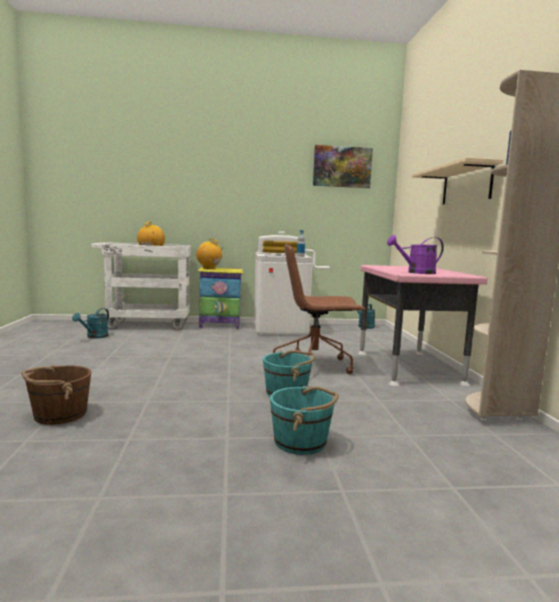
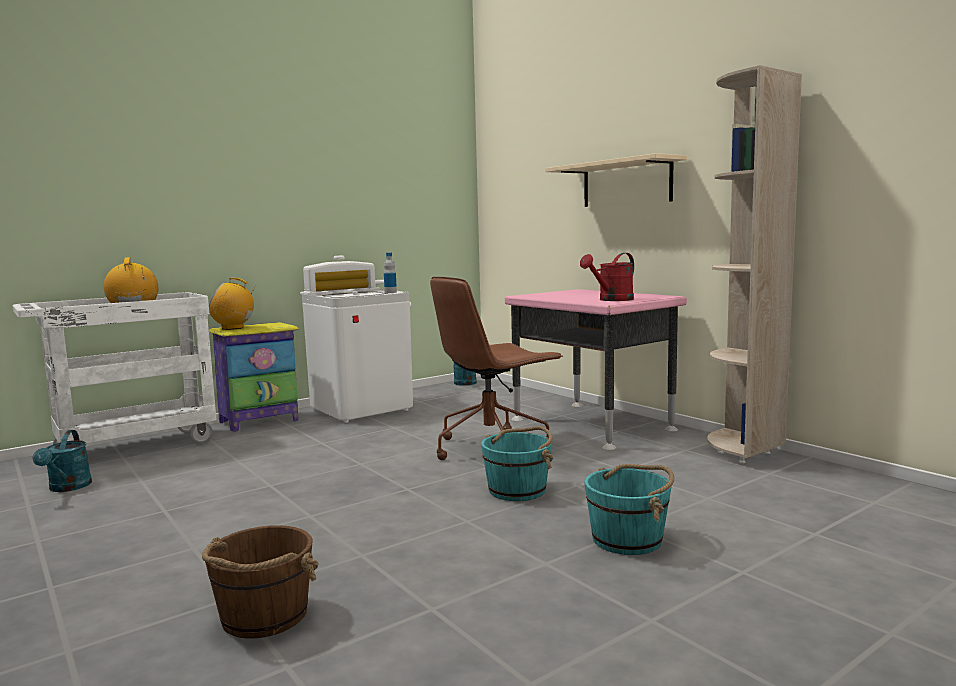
camera: 30 degrees left, 0 degrees up
picture [313,145,373,188] -> none
purple watering can [387,235,444,274] -> red watering can [580,253,634,301]

